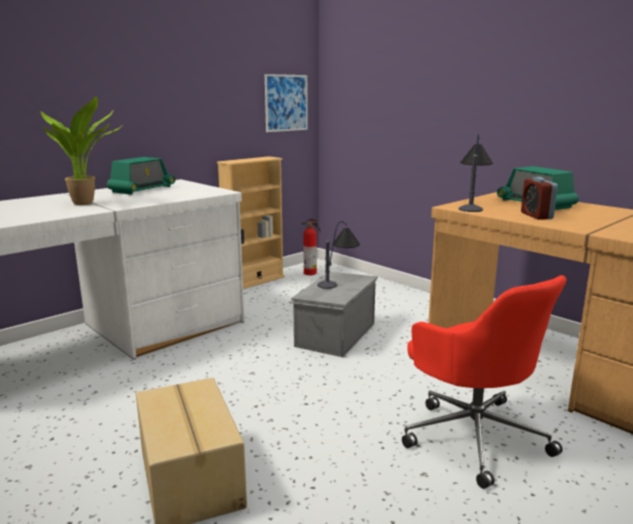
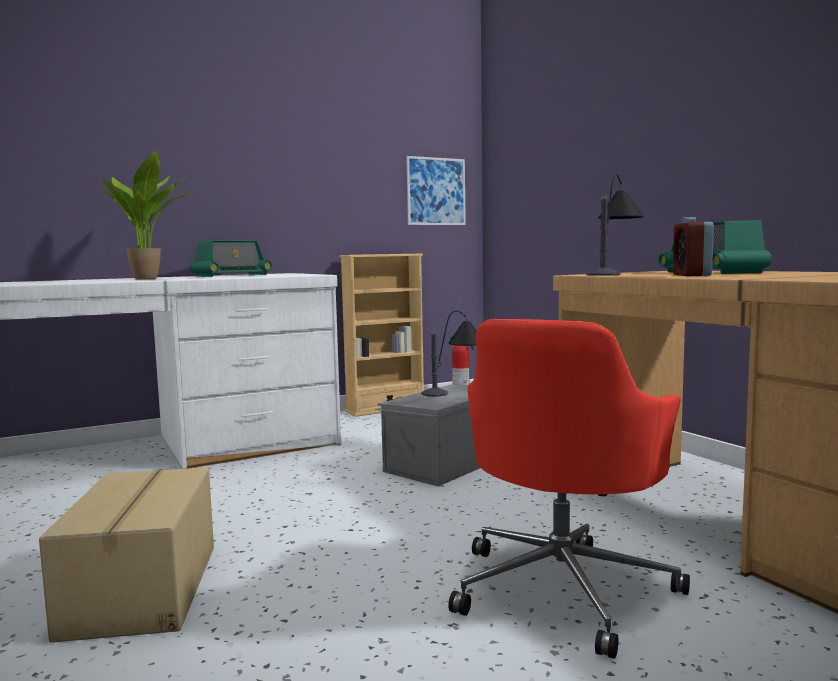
camera: 15 degrees right, 10 degrees down
red office chair [402,275,566,489] -> red office chair turned 45 degrees clockwise [448,319,690,659]

